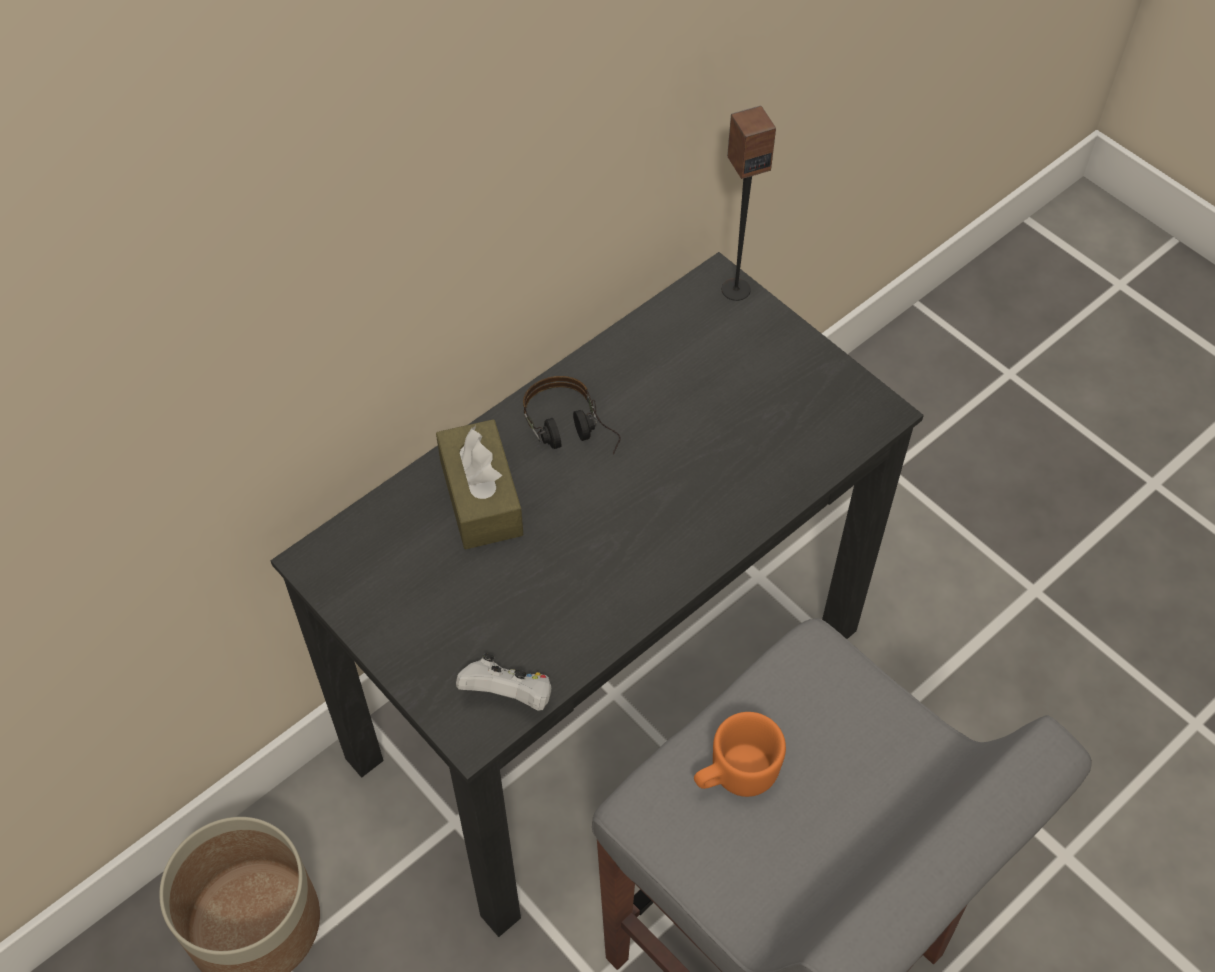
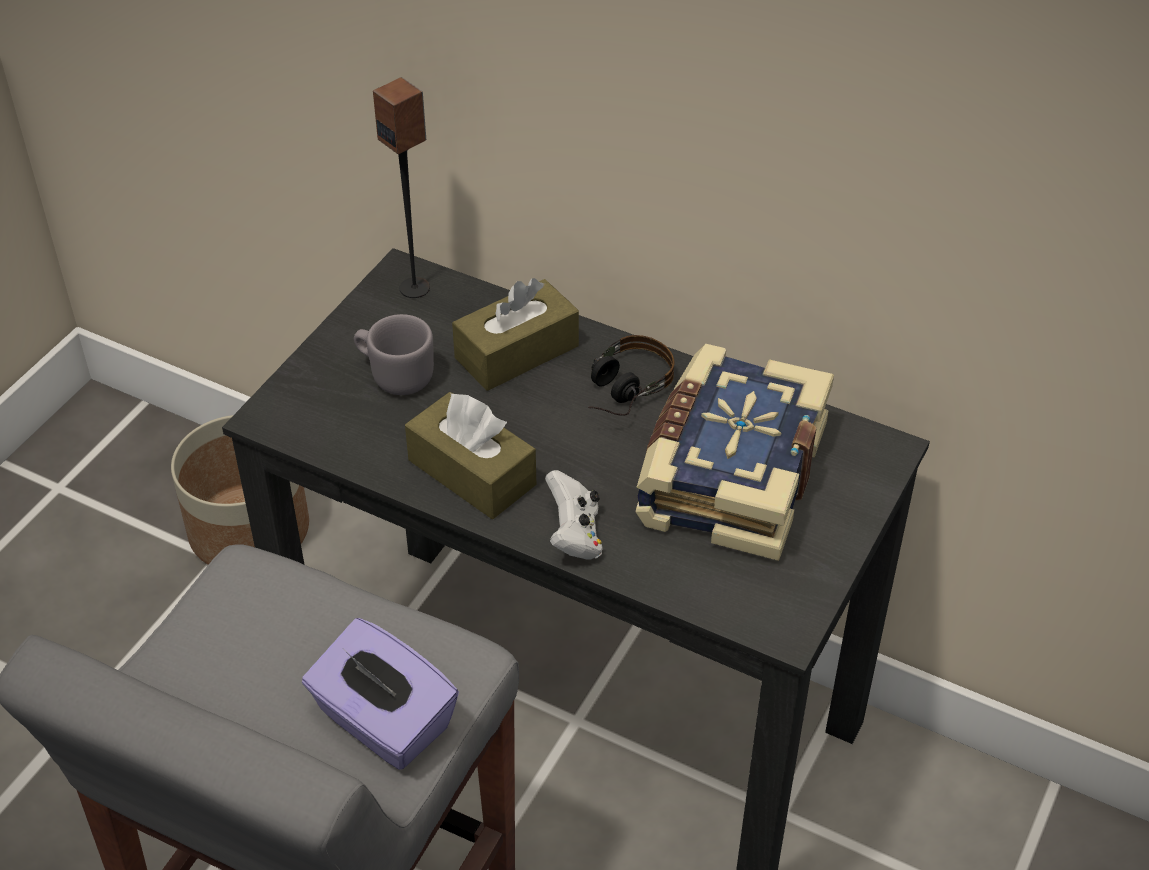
camera: 70 degrees right, 10 degrees down
white game controller [456,654,551,711] -> white game controller moved to [545,470,602,560]
orange mug [694,712,786,797] -> none
speaker [722,105,776,301] -> speaker moved to [373,77,430,298]
none -> purple tissue box [302,618,459,770]
none -> grey mug [354,314,434,395]
none -> brown tissue box [405,392,536,519]
none -> book [636,344,834,561]

